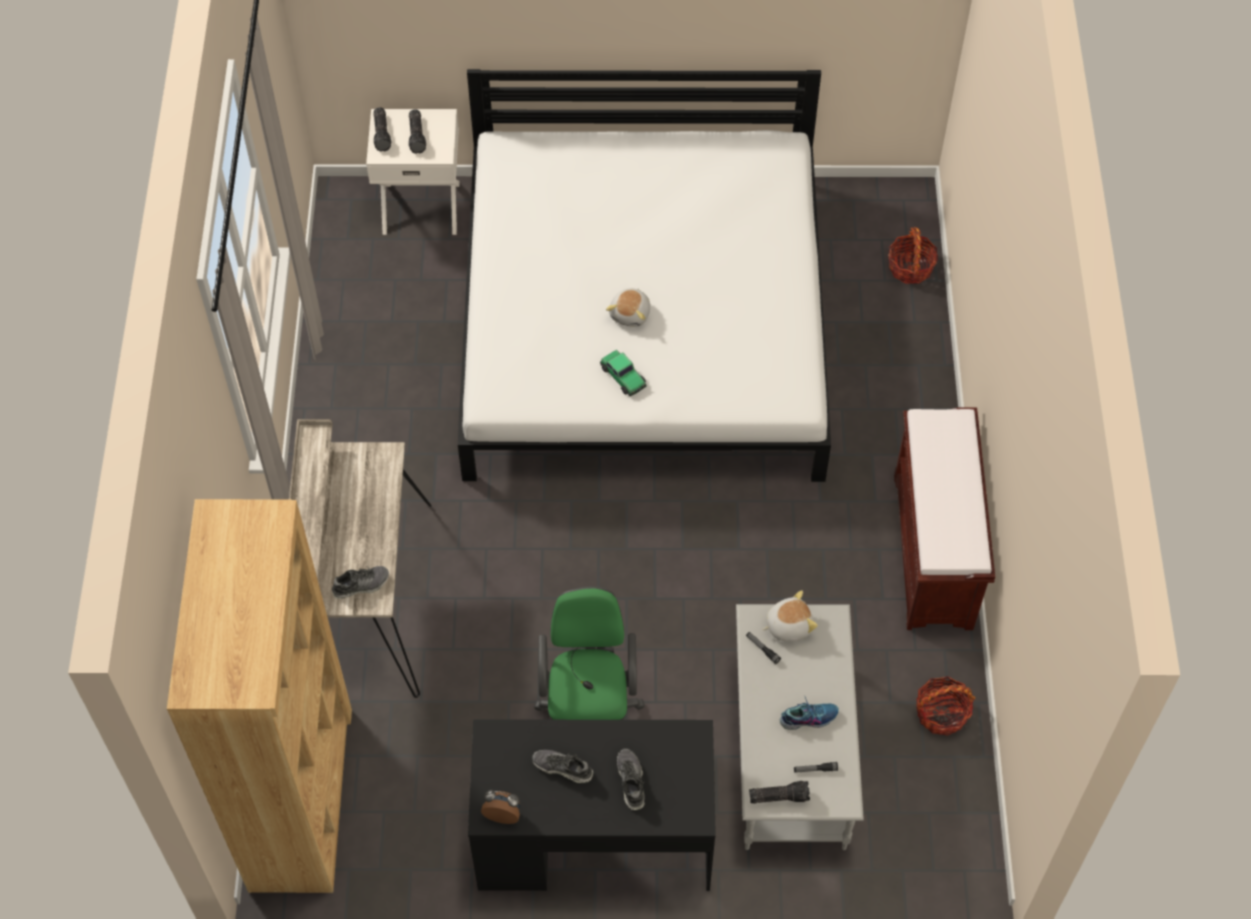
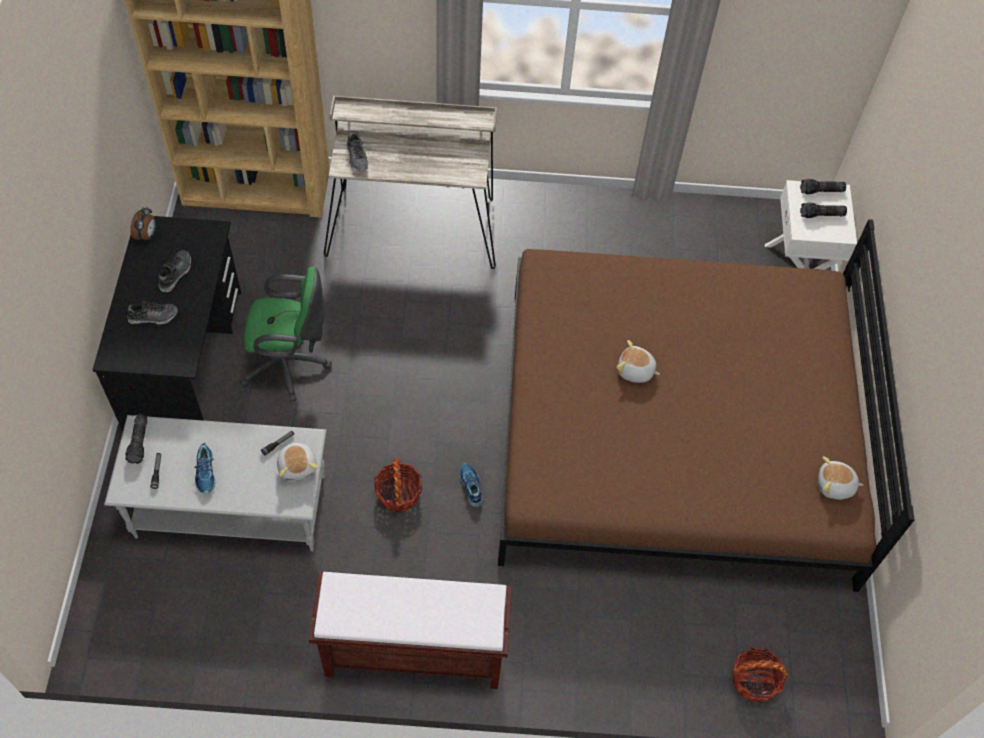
camera: 90 degrees right, 0 degrees up
white bed [458,69,831,482] -> brown bed [498,219,915,592]
toy car [600,350,646,396] -> none
basket [916,676,975,736] -> basket moved to [374,458,422,512]
none -> shoe [459,463,483,507]
none -> plush toy [818,456,863,500]

